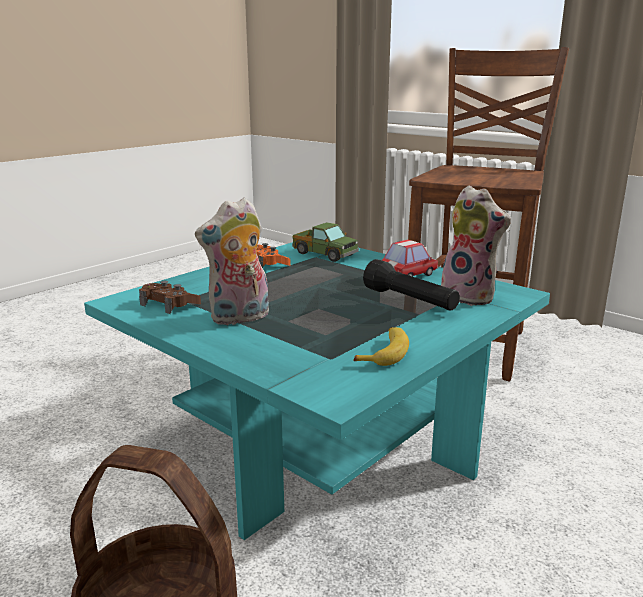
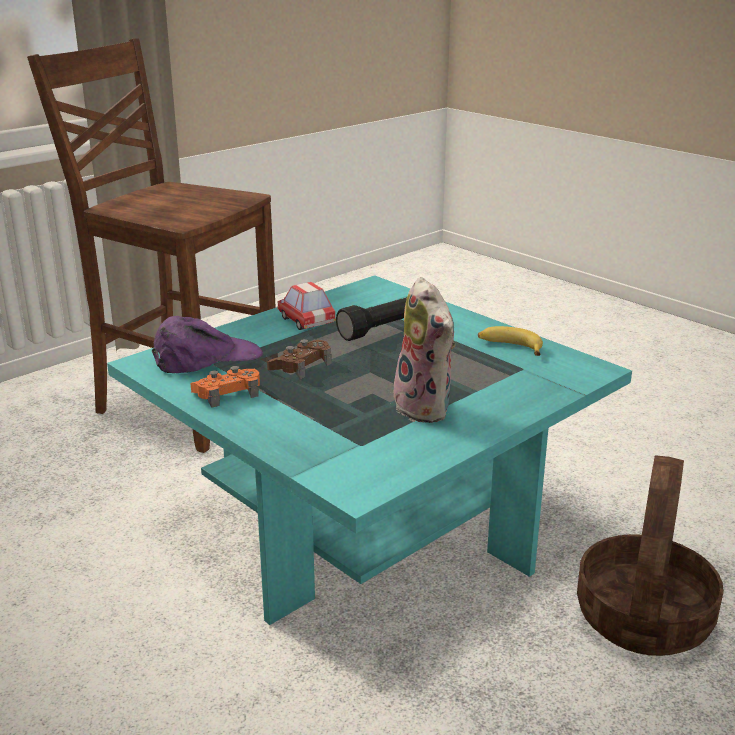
camera: 85 degrees left, 5 degrees up
brown game controller [139,281,201,314] -> brown game controller moved to [267,339,332,380]
toy truck [292,222,359,262] -> purple cap [152,316,263,373]
plush toy [441,186,511,306] -> none

